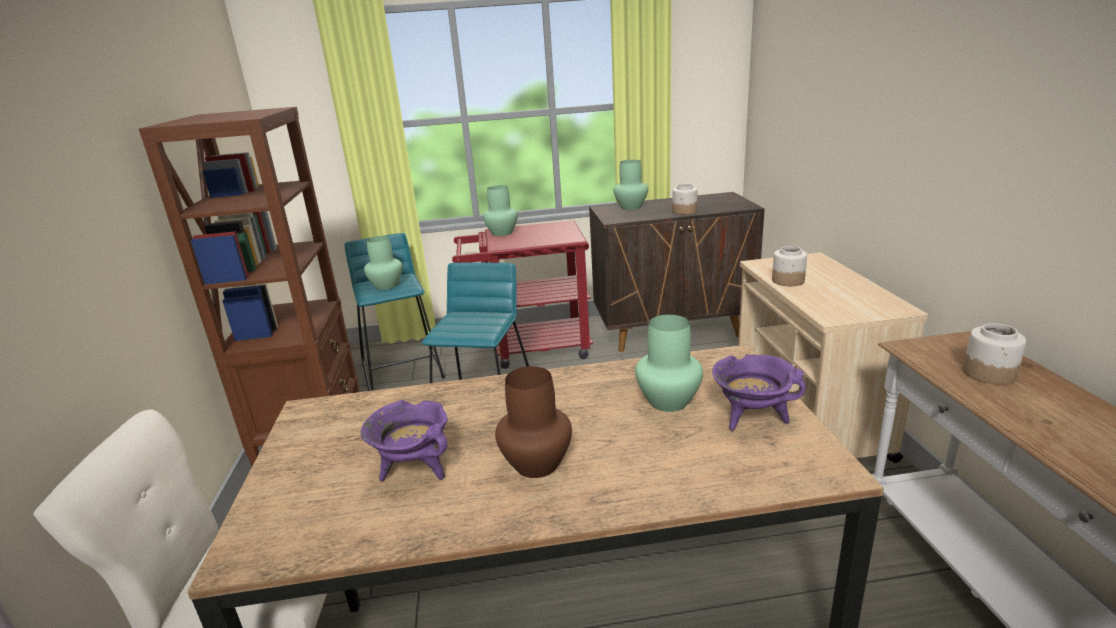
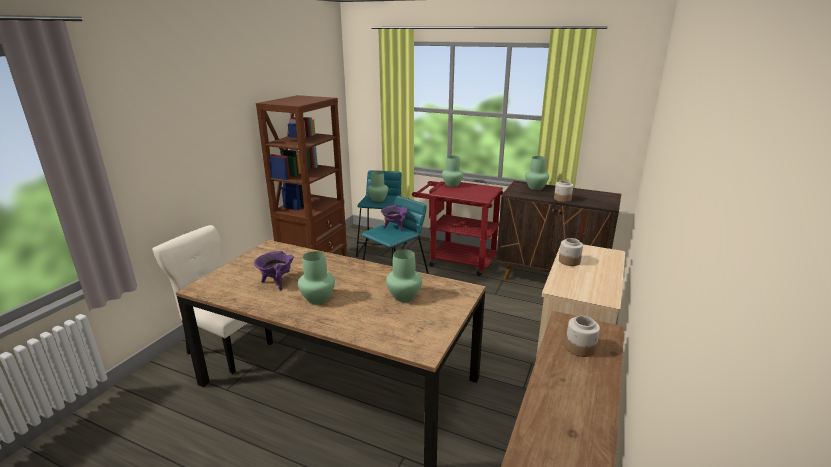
camera: 30 degrees right, 0 degrees up
brown vase [495,366,572,478] -> green vase [298,251,335,304]
purple cooking pot [712,354,805,431] -> purple cooking pot moved to [381,205,408,231]

